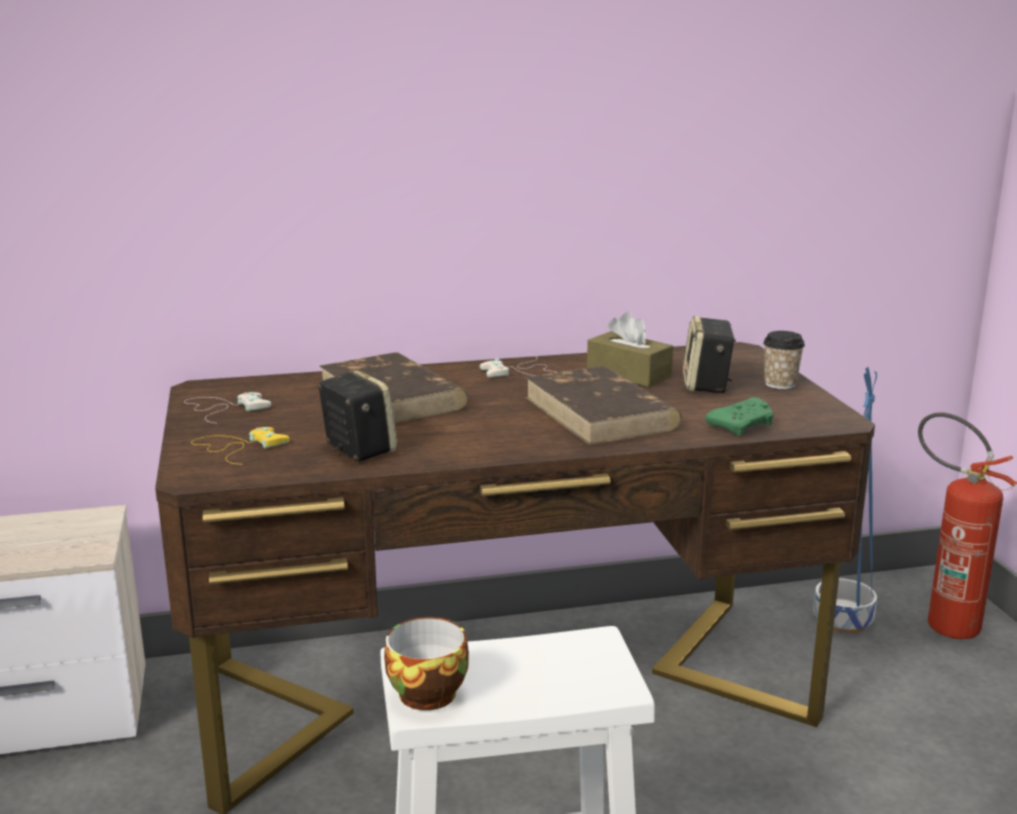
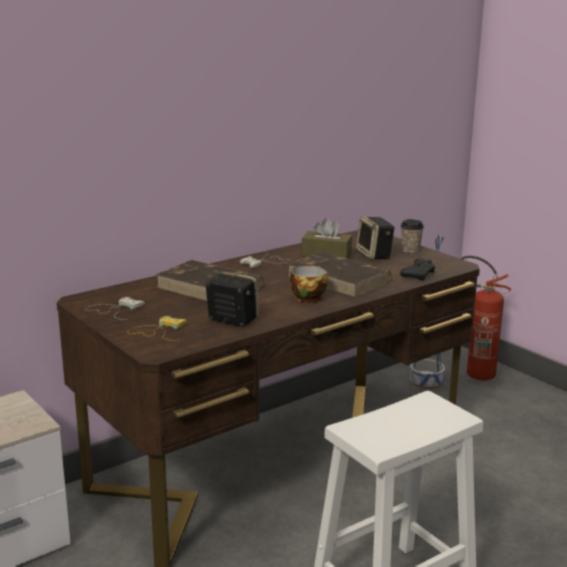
camera: 25 degrees left, 0 degrees up
cup [384,617,469,710] -> cup moved to [290,265,327,303]
green game controller [705,397,774,436] -> black game controller [400,258,436,280]

